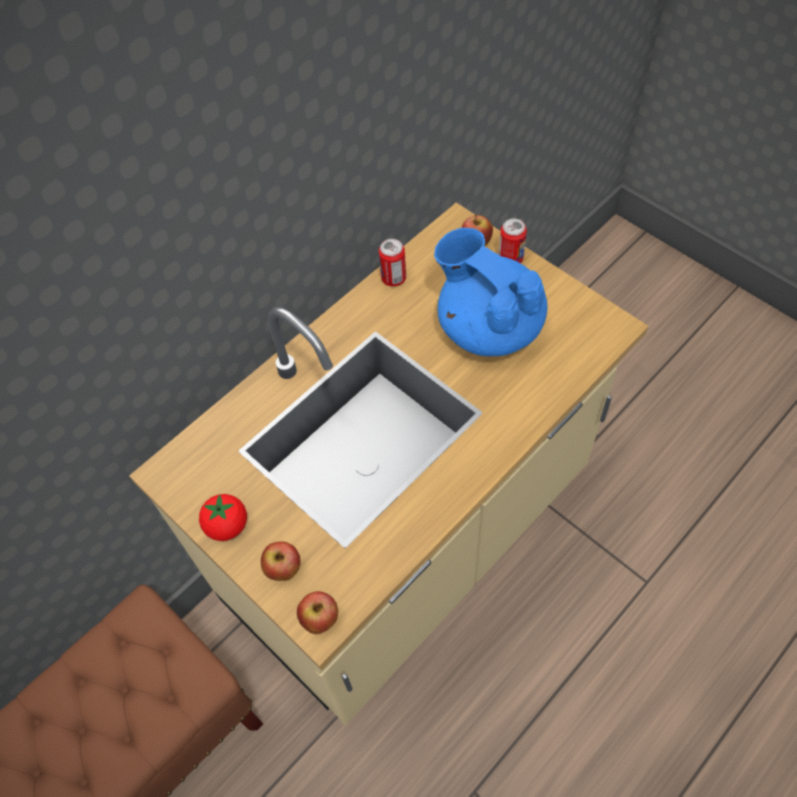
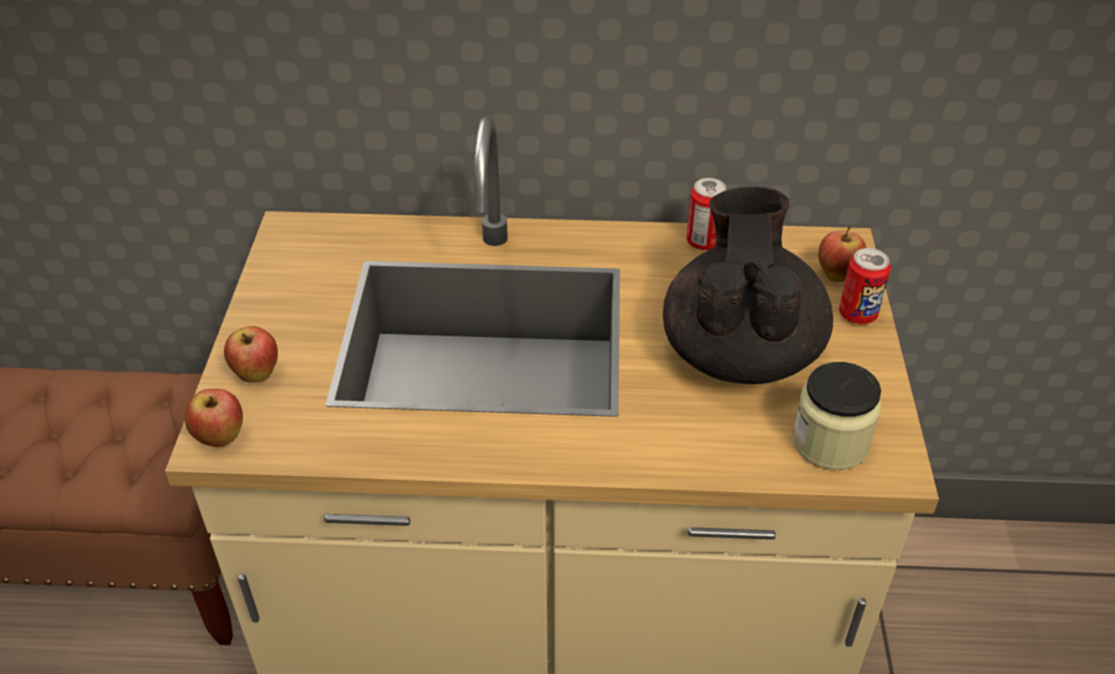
camera: 45 degrees right, 15 degrees down
tomato [199,494,247,541] -> none
blue teapot [434,228,547,356] -> black teapot [663,187,833,384]
none -> jar [792,362,881,470]

